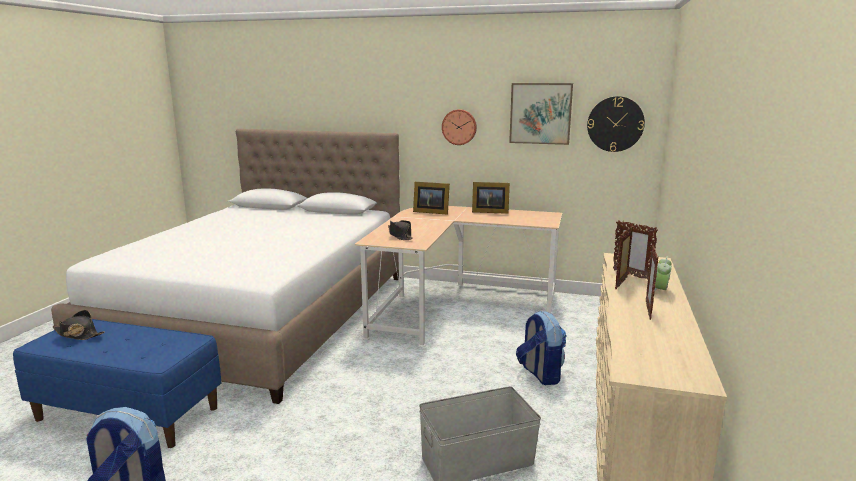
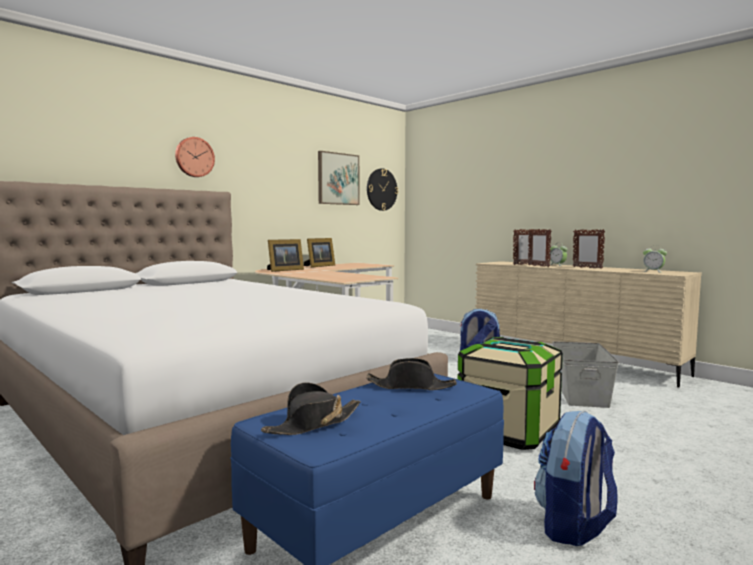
camera: 60 degrees left, 10 degrees down
black hat [388,220,413,240] -> black hat moved to [366,358,457,390]
wall clock [442,109,477,145] -> wall clock moved to [175,137,215,177]
none -> storage box [458,337,563,450]
none -> alarm clock [643,246,667,273]

